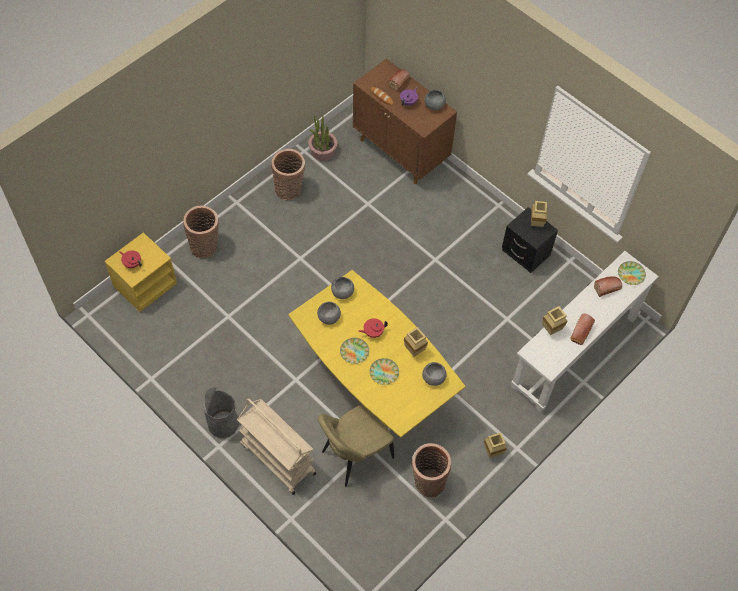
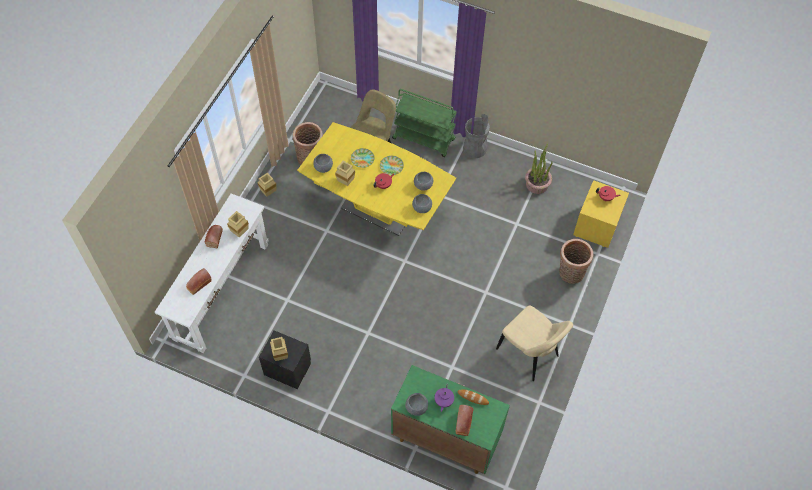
camera: 160 degrees right, 0 degrees up
beige cart [237,398,316,495] -> green cart [392,89,457,157]
basket [271,149,305,200] -> beige chair [496,305,573,381]
potted plant [308,115,338,161] -> potted plant moved to [525,143,552,194]
brown cabinet [353,58,457,184] -> green cabinet [391,365,510,474]
plate [618,261,646,285] -> none

